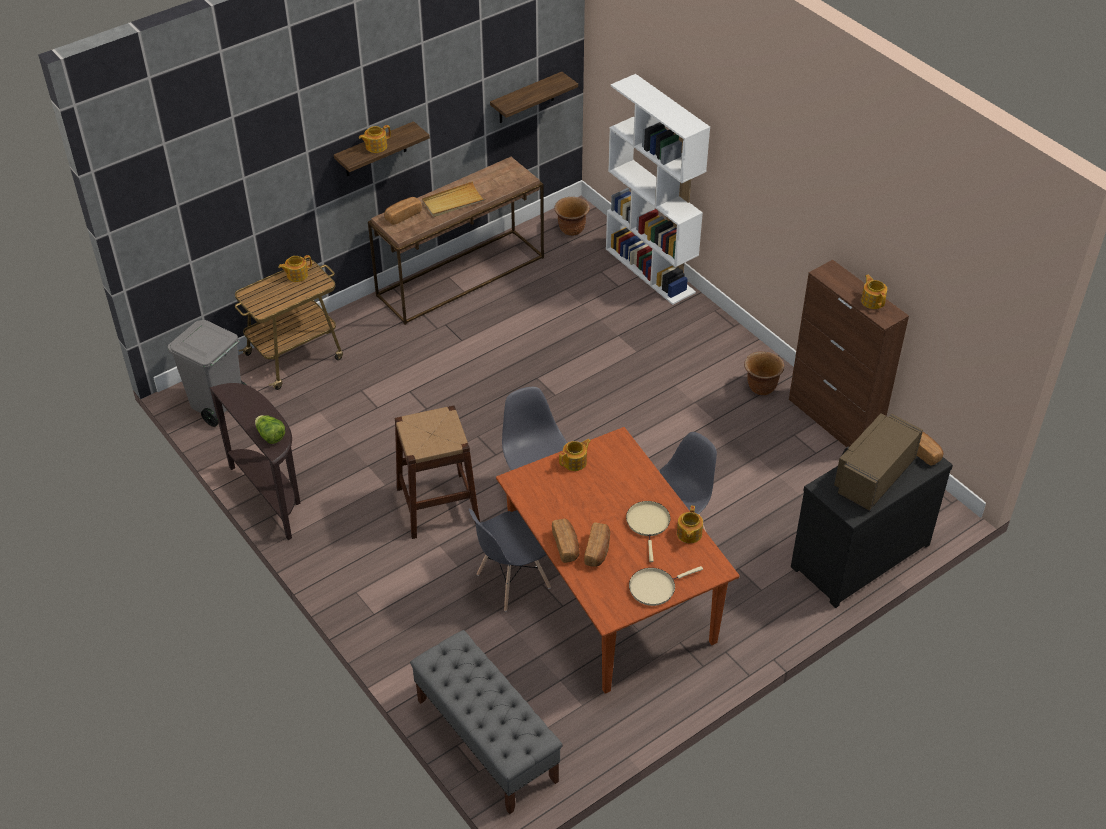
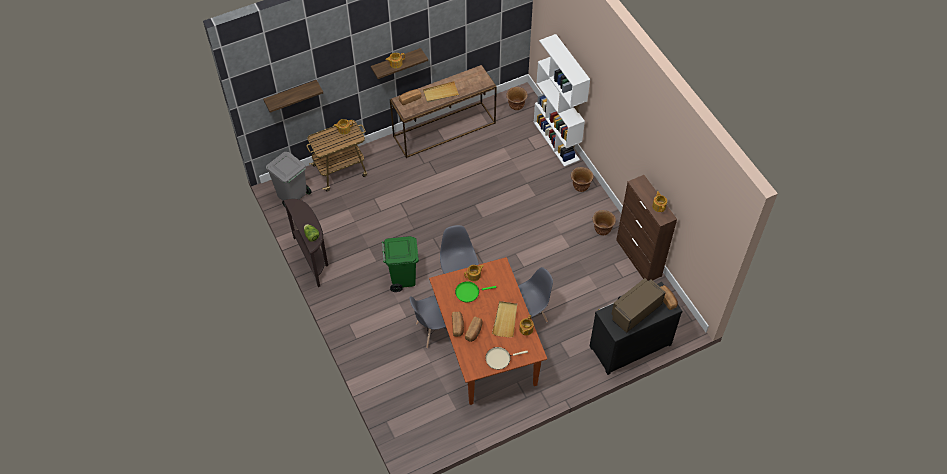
camera: 10 degrees right, 10 degrees up
brown stool [395,406,480,539] -> green trash can [382,236,419,292]
grey bench [410,630,563,814] -> none
shelf [490,72,578,123] -> shelf moved to [263,80,323,112]
beige frying pan [626,501,670,562] -> beige tray [492,301,517,337]
none -> green frying pan [455,281,497,302]
none -> brown planter [571,167,593,192]

